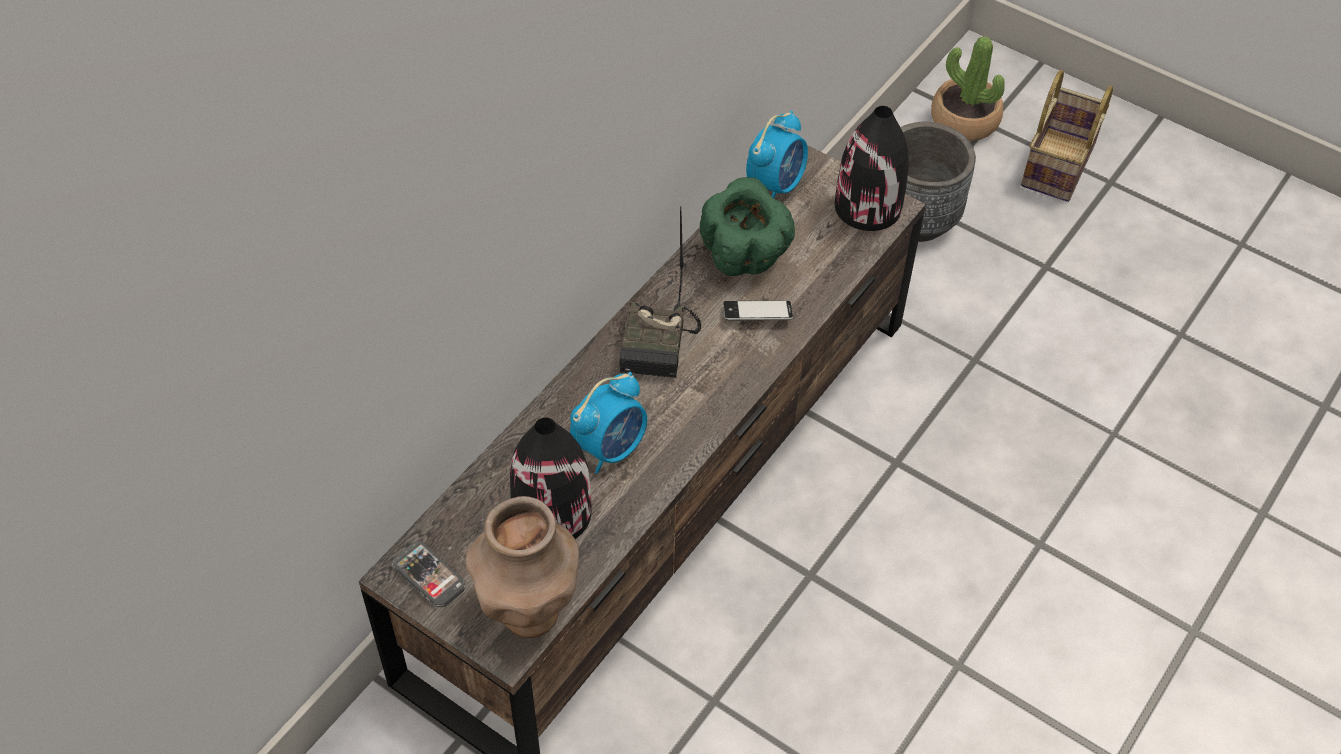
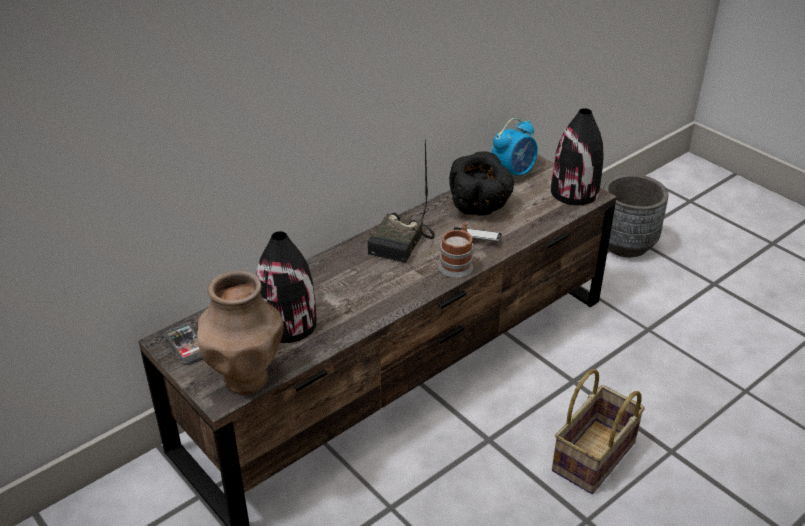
camera: 15 degrees right, 15 degrees down
alarm clock [570,372,647,474] -> none
green bowl [700,177,795,276] -> black bowl [449,151,514,216]
potted plant [931,36,1005,141] -> none
basket [1021,70,1113,202] -> basket moved to [552,369,645,494]
none -> mug [439,223,473,278]

